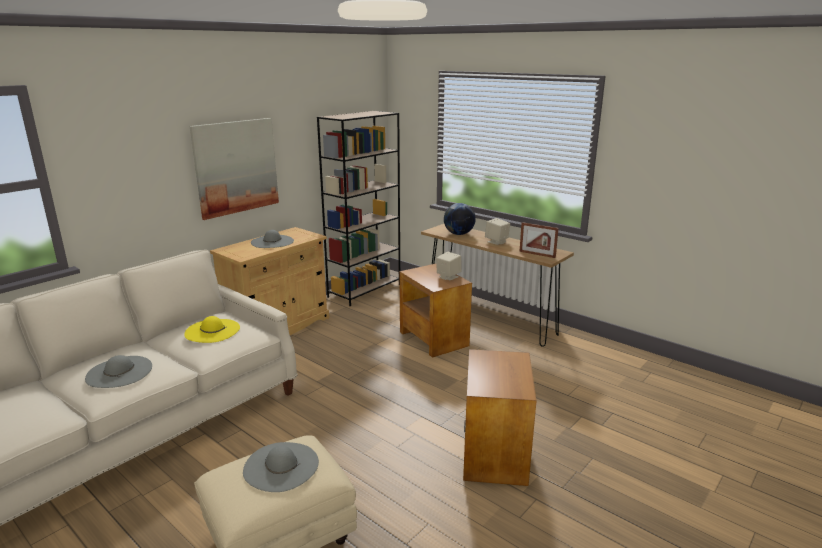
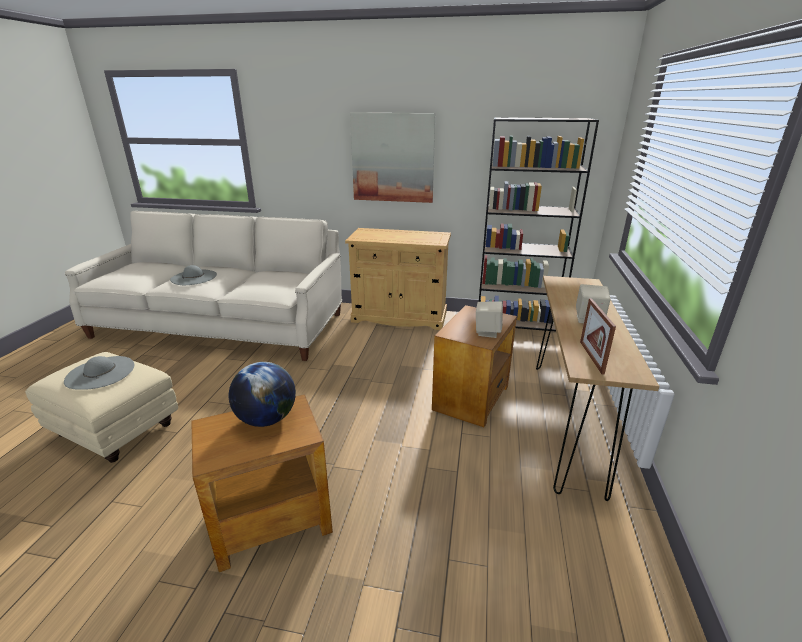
camera: 60 degrees right, 5 degrees up
yellow hat [184,316,240,343] -> none
grey hat [251,230,294,248] -> none
globe [444,203,476,235] -> globe moved to [229,362,296,427]

